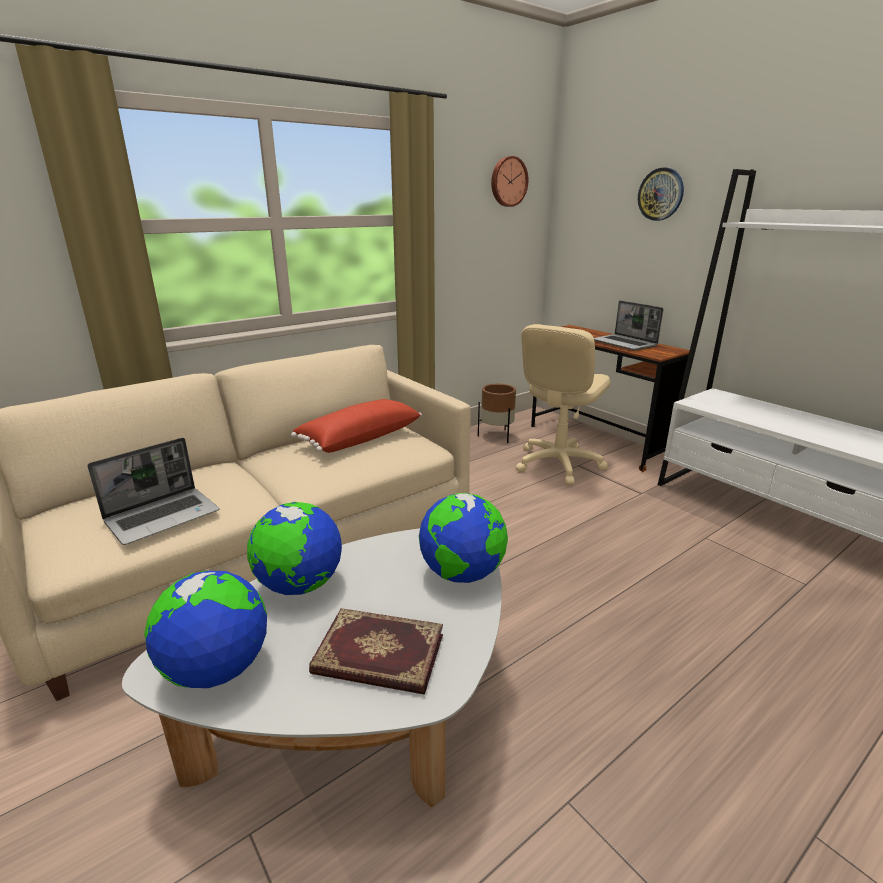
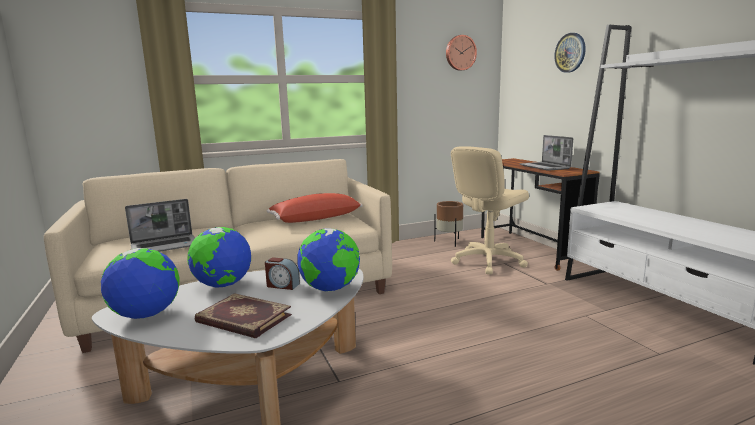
camera: 15 degrees right, 10 degrees down
none -> alarm clock [265,257,300,290]

